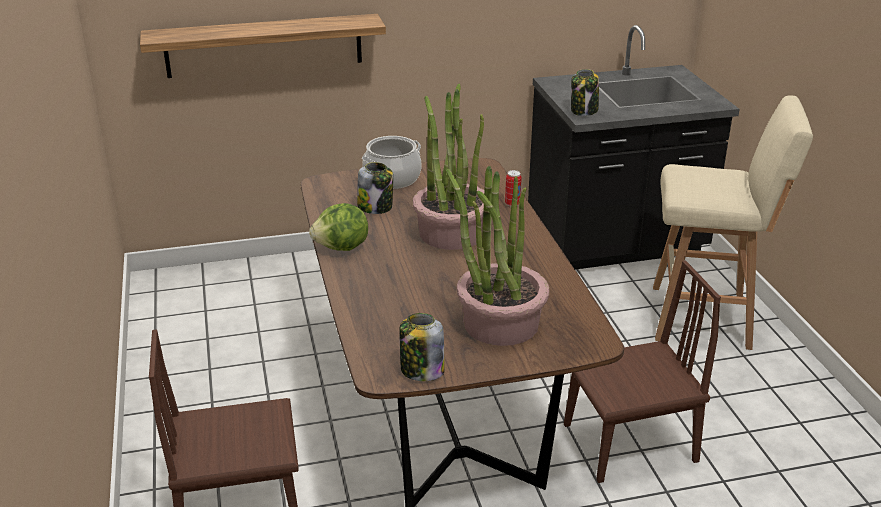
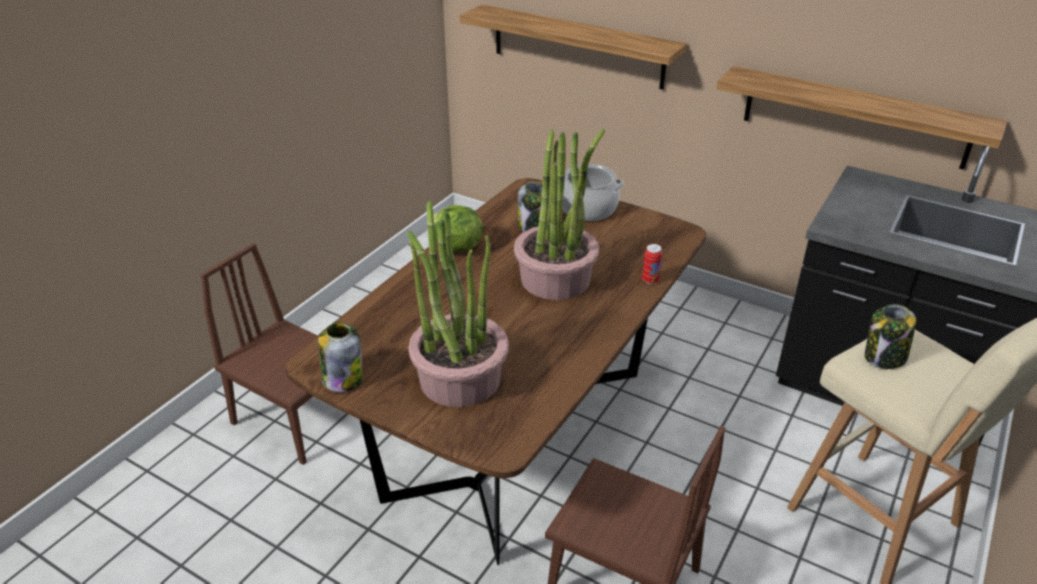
camera: 45 degrees right, 5 degrees up
jar [571,69,599,116] -> jar moved to [865,304,916,369]
none -> shelf [717,66,1008,170]

